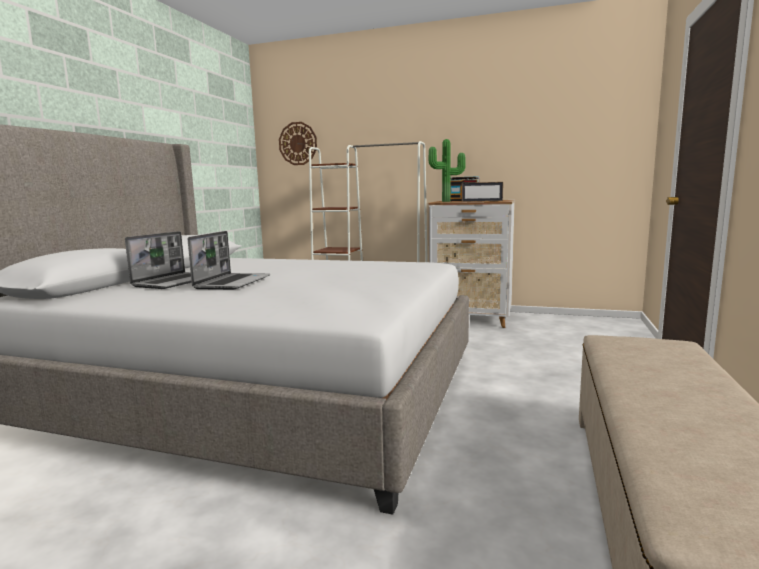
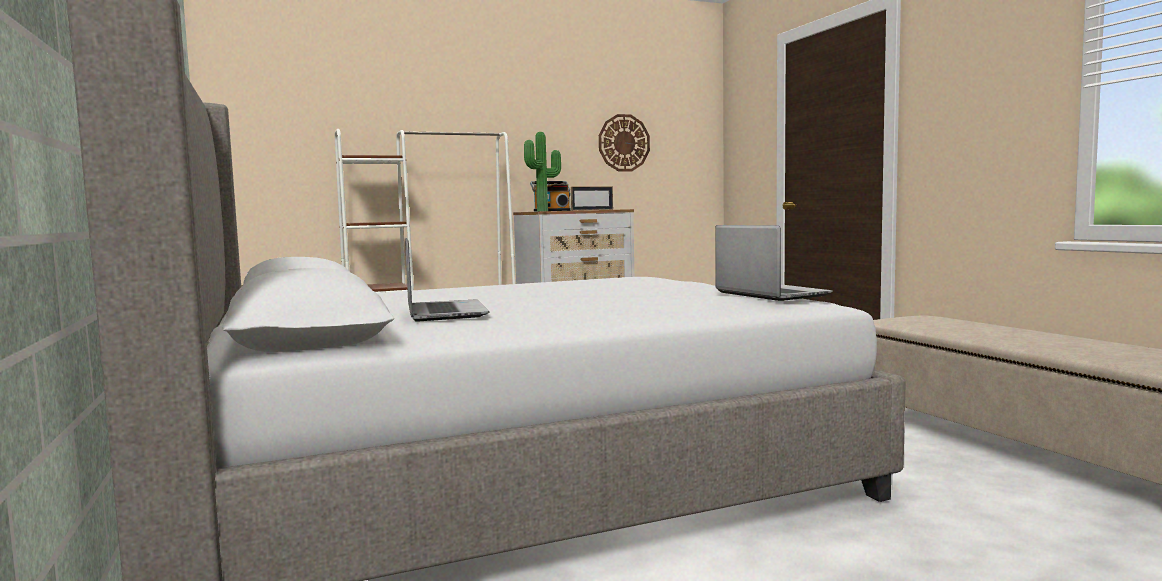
camera: 40 degrees left, 5 degrees down
laptop [188,231,270,290] -> laptop moved to [715,225,833,301]
wall clock [279,122,317,165] -> wall clock moved to [599,114,650,171]

